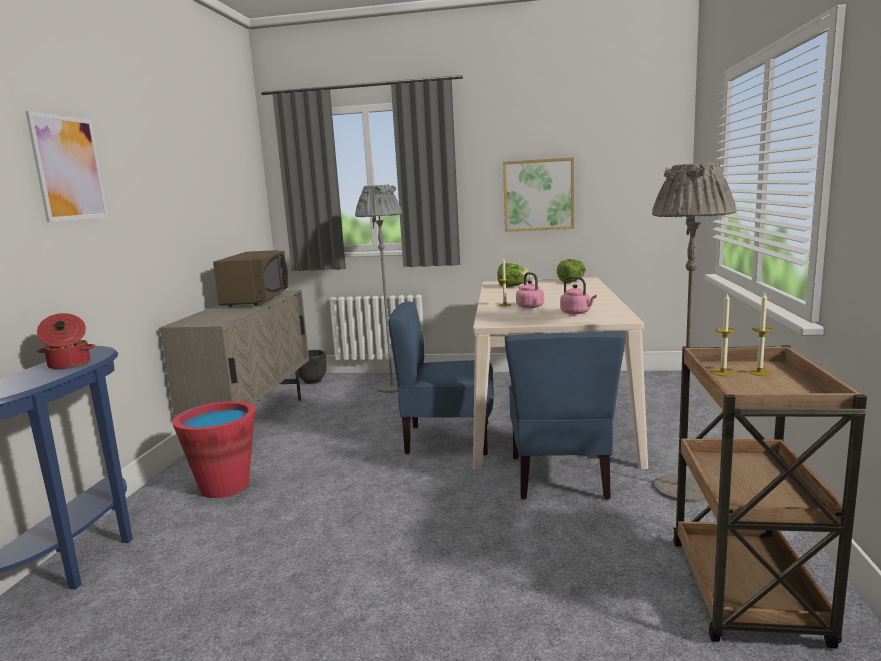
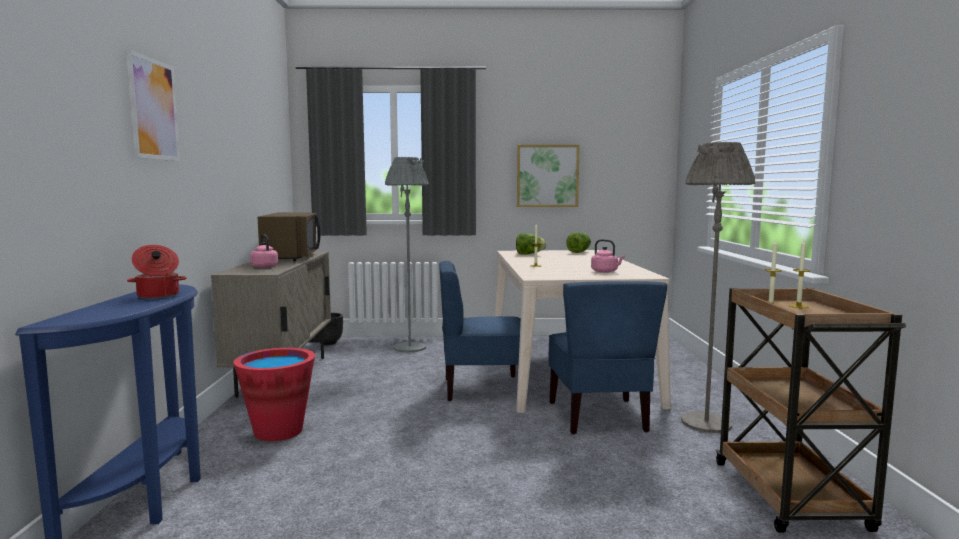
camera: 10 degrees left, 5 degrees down
pink kettle [516,272,544,308] -> pink kettle moved to [250,234,278,268]

